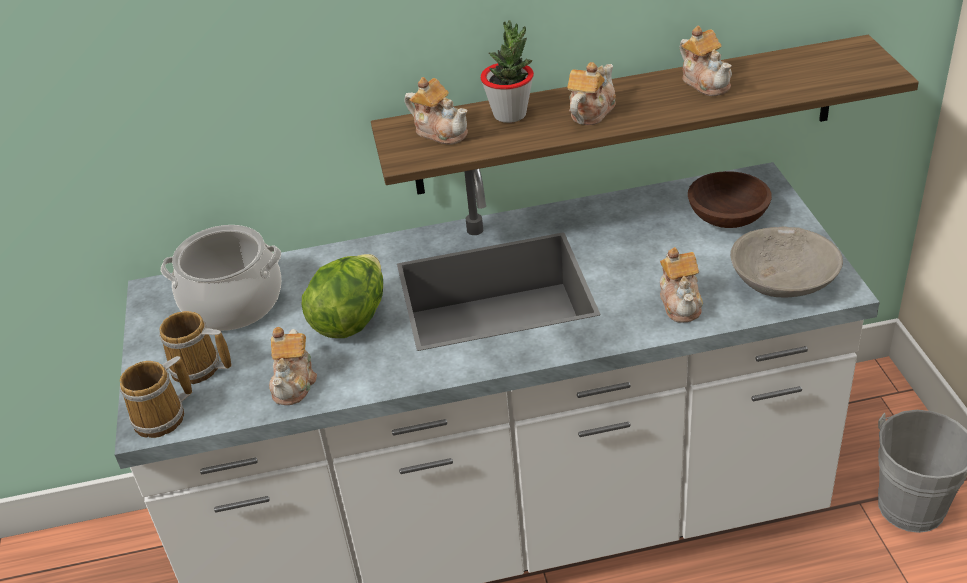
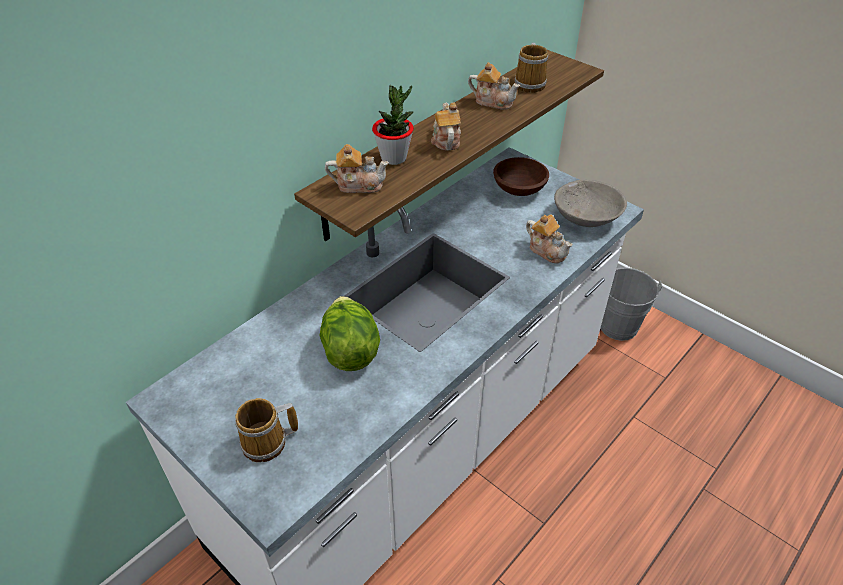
camera: 40 degrees left, 5 degrees up
mug [120,356,192,438] -> mug moved to [515,43,548,93]
cooking pot [161,225,281,331] -> none
teapot [269,327,317,405] -> none

